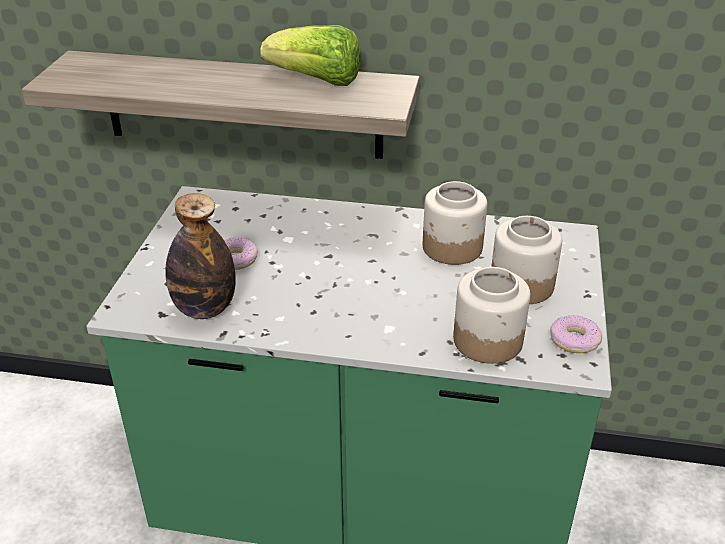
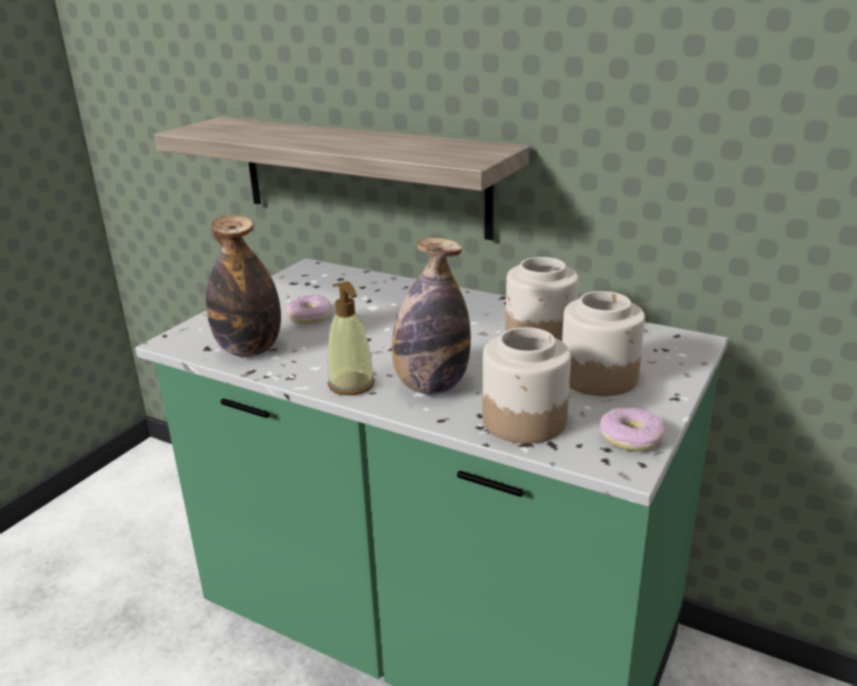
camera: 20 degrees right, 10 degrees down
lettuce [260,25,361,86] -> none
none -> soap dispenser [328,281,375,395]
none -> bottle [392,238,471,394]

